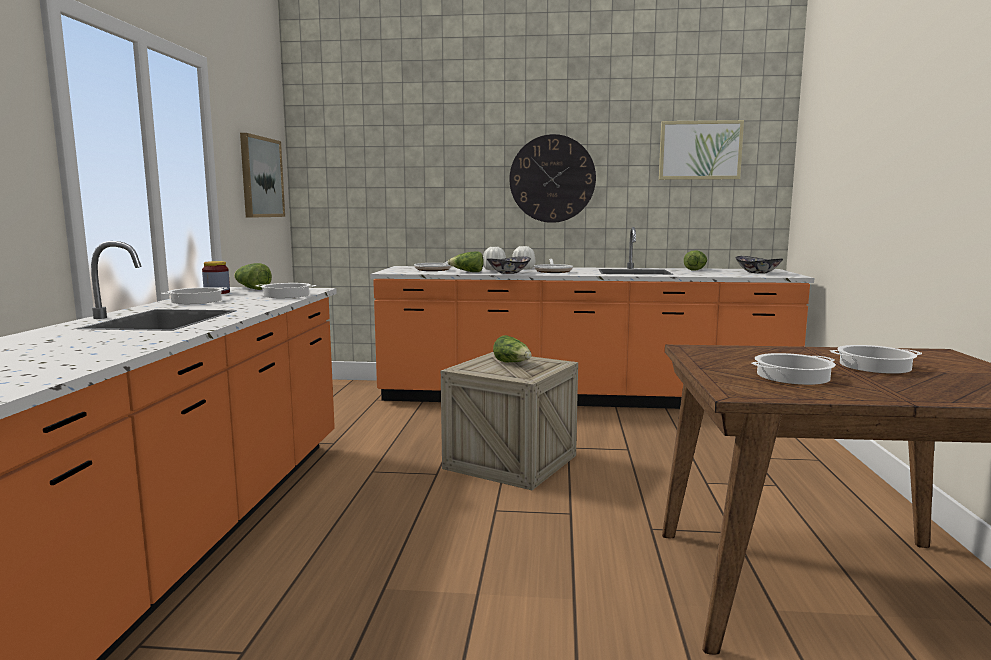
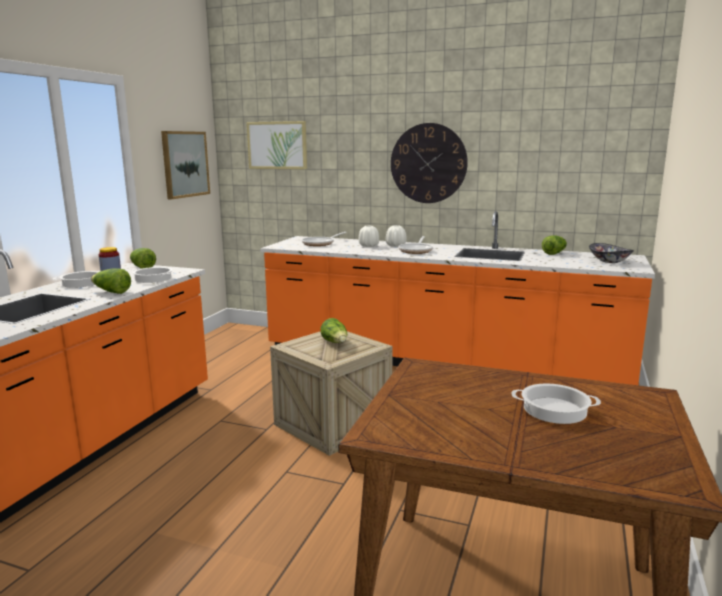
camera: 15 degrees right, 5 degrees up
lettuce [448,252,484,272] -> lettuce moved to [91,268,131,294]
bowl [487,256,531,274] -> none
picture [659,120,744,180] -> picture moved to [247,121,307,169]
cooking pot [752,353,836,385] -> none

